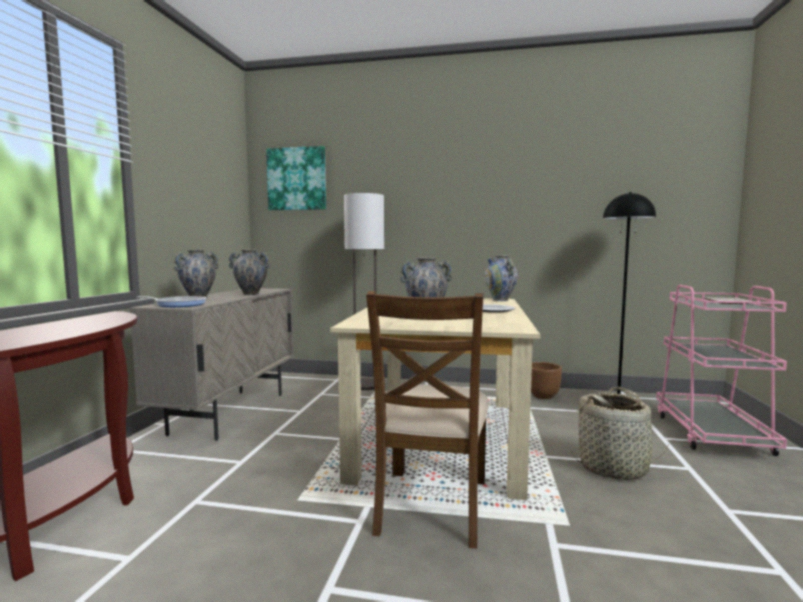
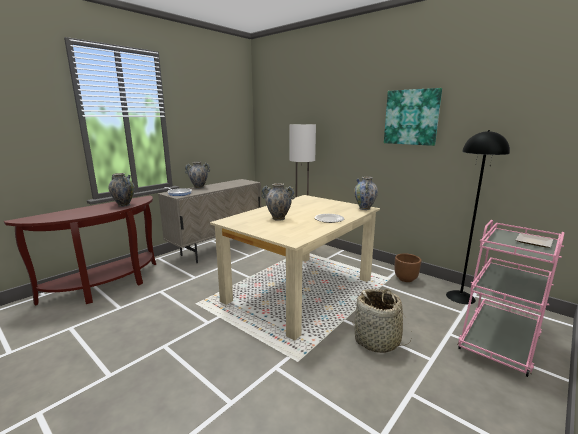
camera: 30 degrees right, 10 degrees up
vase [229,250,270,295] -> vase moved to [109,173,135,207]
picture [266,146,326,210] -> picture moved to [384,88,442,146]
brown chair [366,291,489,549] -> none

